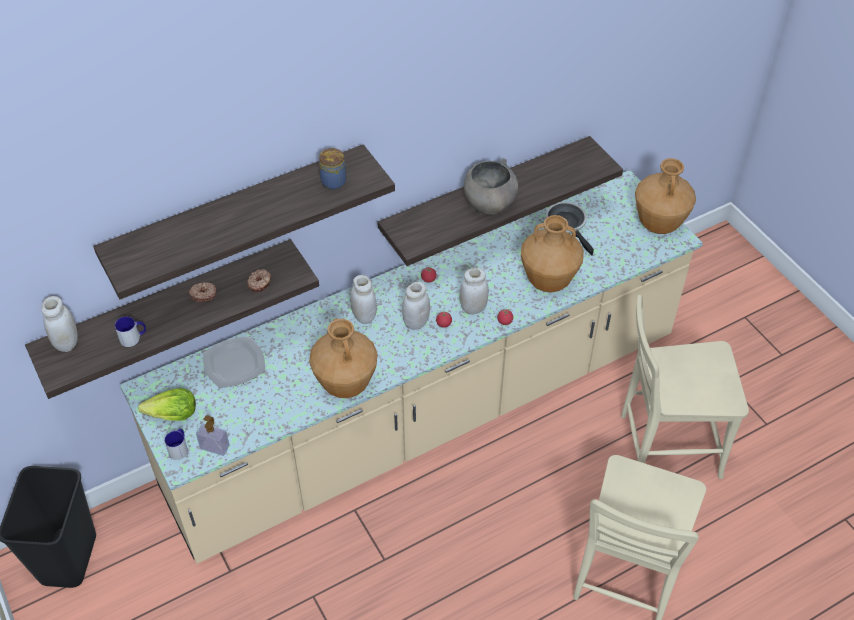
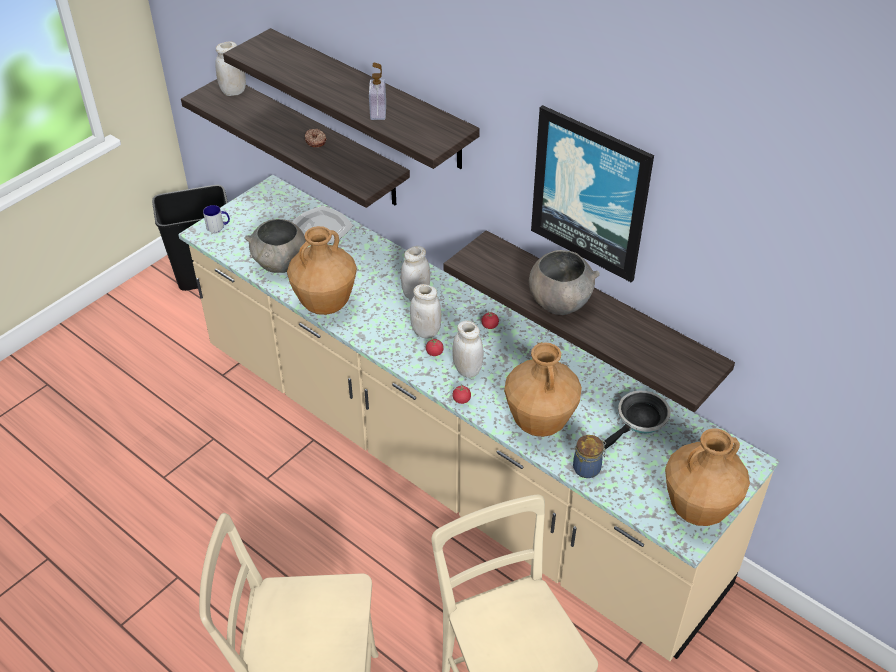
camera: 70 degrees right, 5 degrees down
mug [115,317,146,347] -> none
lettuce [138,388,196,421] -> none
soap dispenser [196,415,230,456] -> soap dispenser moved to [369,62,386,120]
donut [247,269,271,292] -> none
jar [319,147,347,190] -> jar moved to [573,435,606,478]
none -> grey bowl [244,219,306,273]
none -> picture [531,105,654,283]

